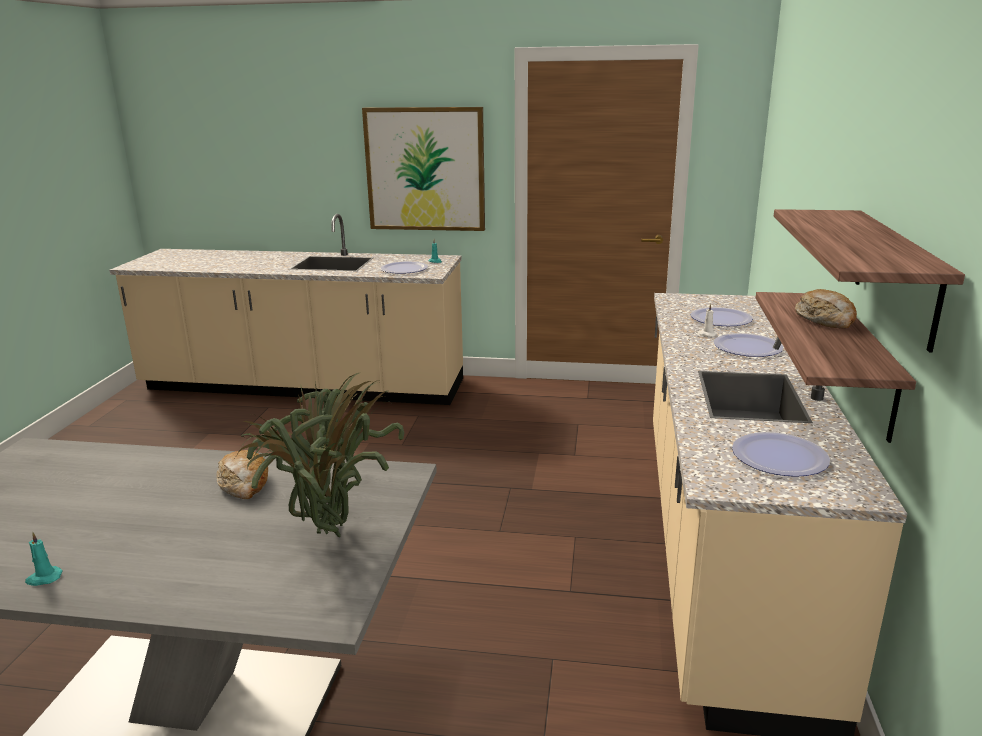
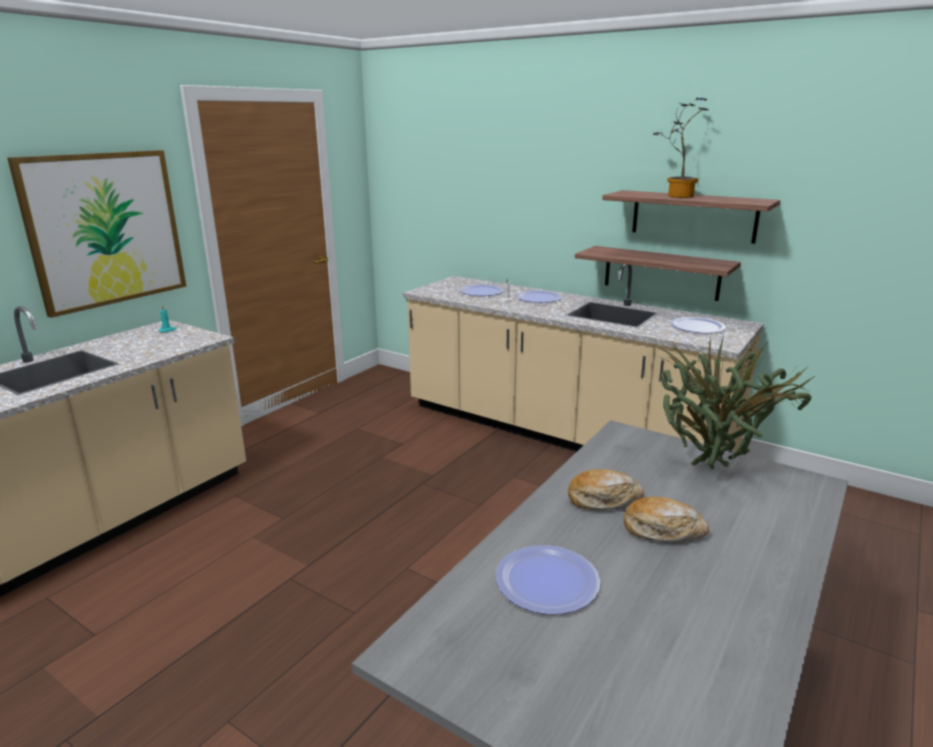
camera: 65 degrees left, 0 degrees up
turquoise candle [25,532,63,586] -> none
plate [380,261,428,274] -> plate moved to [496,545,600,614]
bread [795,289,857,329] -> bread moved to [624,496,709,542]
none -> potted plant [653,98,709,198]

